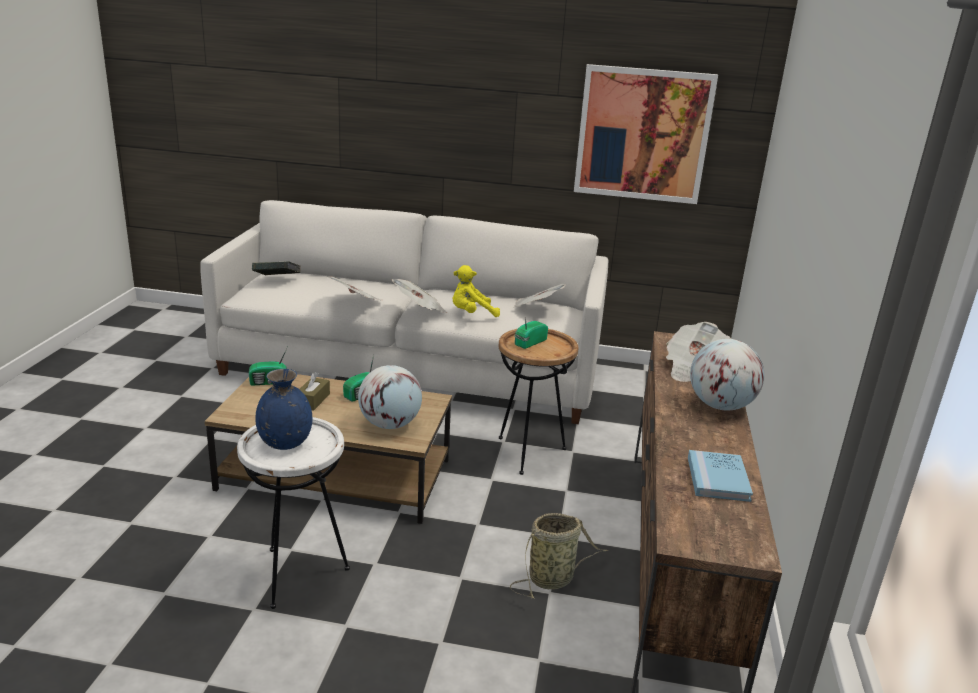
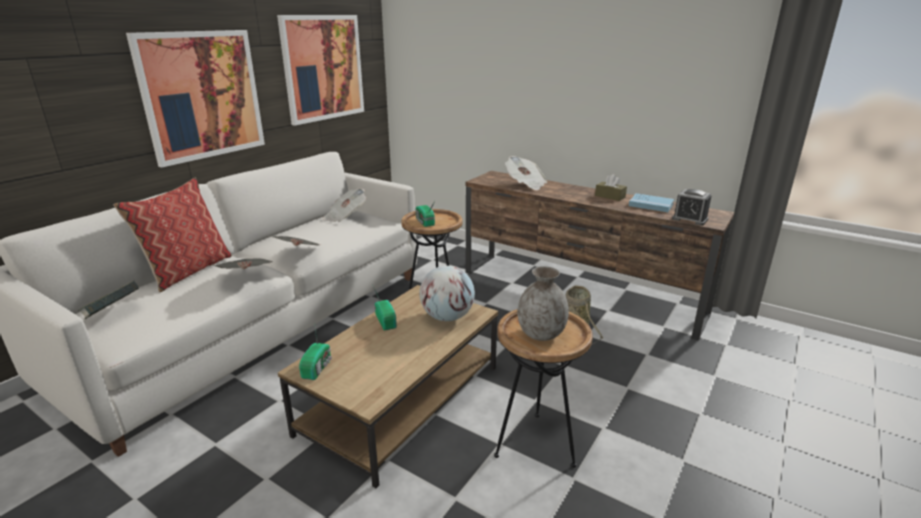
camera: 65 degrees left, 0 degrees up
white side table [237,417,350,609] -> brown side table [494,309,593,468]
blue vase [255,369,312,450] -> grey vase [517,266,569,341]
brown tissue box [299,372,330,411] -> brown tissue box moved to [595,174,627,201]
yellow plush toy [453,265,500,317] -> none
globe [690,339,764,411] -> none
none -> pillow [113,177,232,293]
none -> picture [126,30,265,167]
none -> alarm clock [672,189,711,226]

